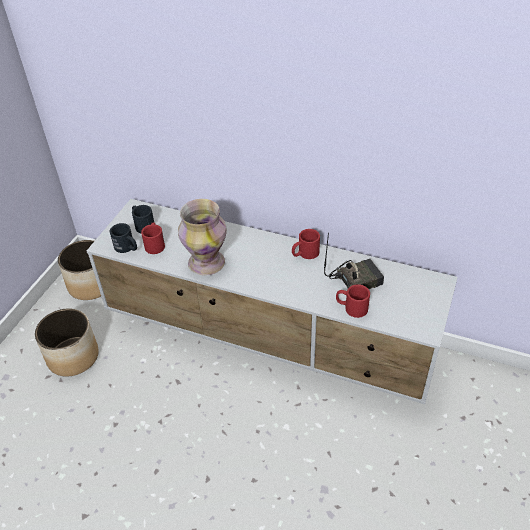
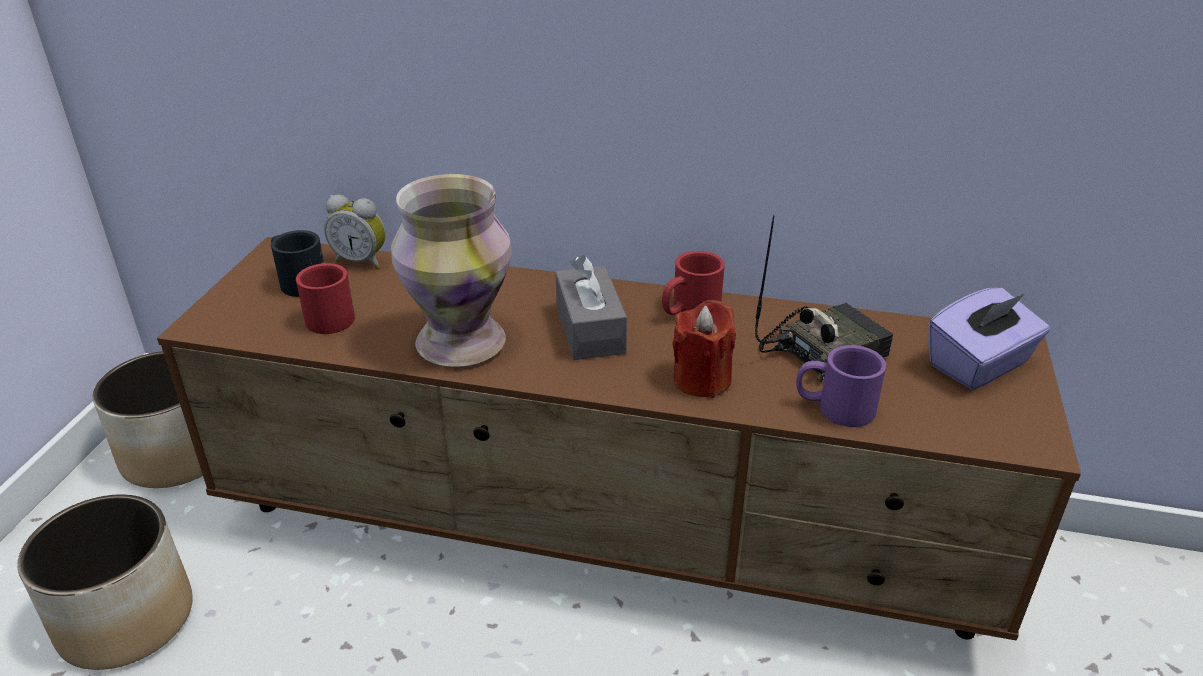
camera: 10 degrees left, 10 degrees down
white tv stand [87,199,458,404] -> brown tv stand [157,237,1081,641]
black mug [110,223,137,253] -> none
red mug [336,284,370,318] -> purple mug [796,345,886,427]
none -> alarm clock [324,195,386,269]
none -> grey tissue box [555,255,627,360]
none -> red candle [673,300,736,398]
none -> purple tissue box [928,288,1050,390]

